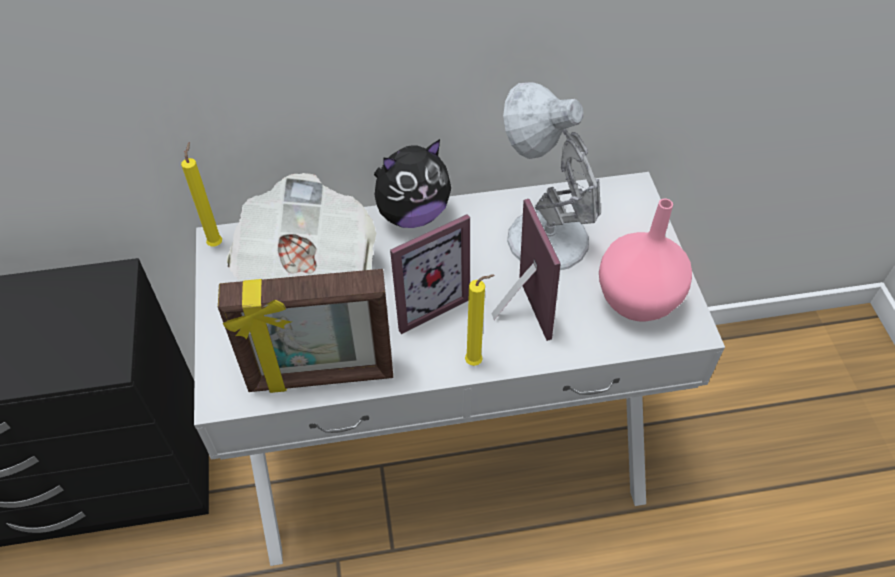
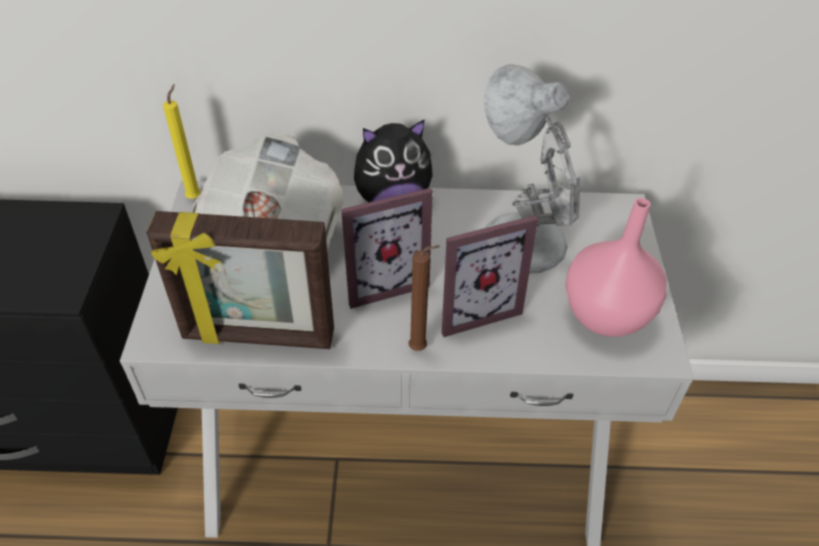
camera: 10 degrees right, 5 degrees down
yellow candle [465,274,494,366] -> brown candle [409,245,440,351]
picture frame [491,199,561,341] -> picture frame turned 75 degrees clockwise [442,215,538,337]

